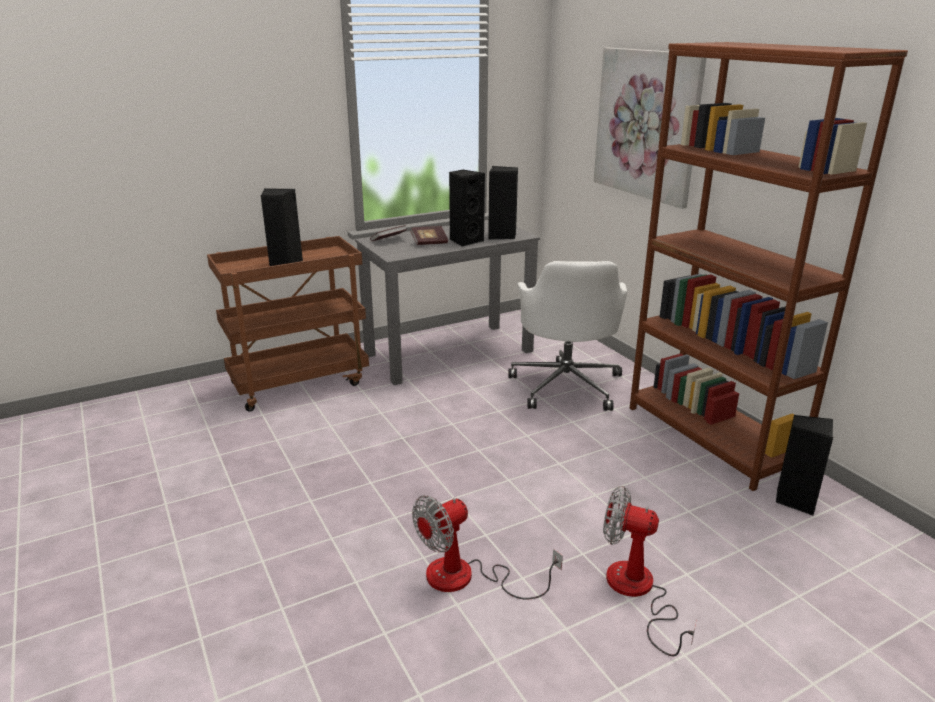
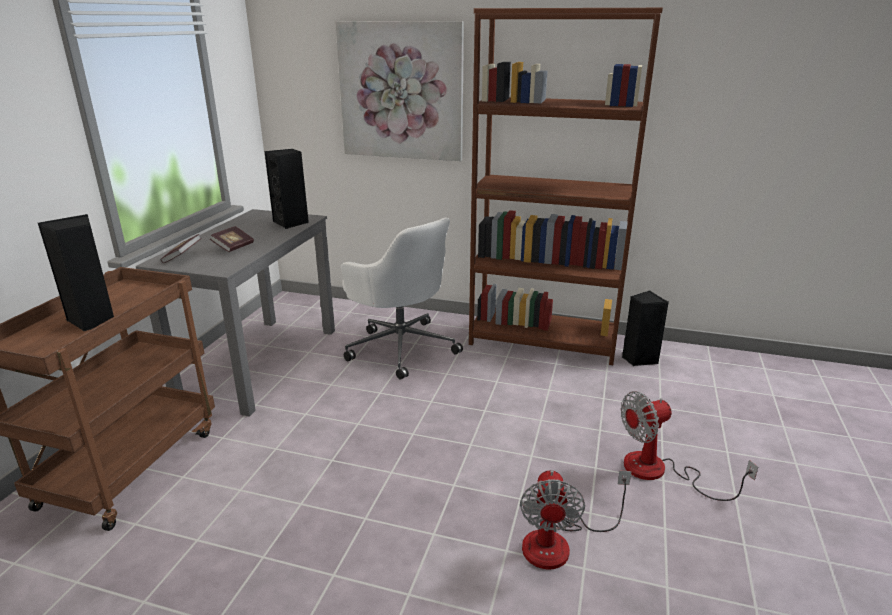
camera: 45 degrees left, 0 degrees up
black speaker [449,169,485,247] -> none

